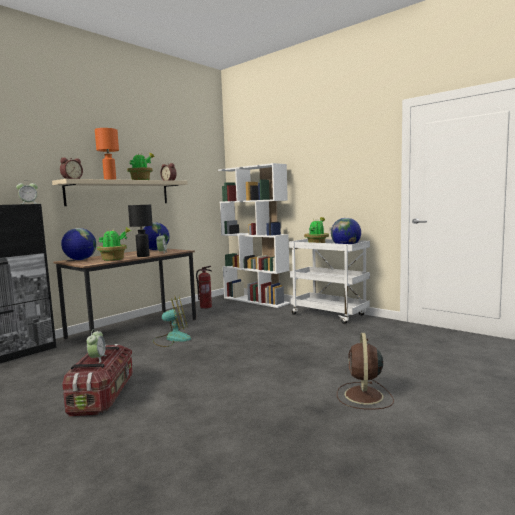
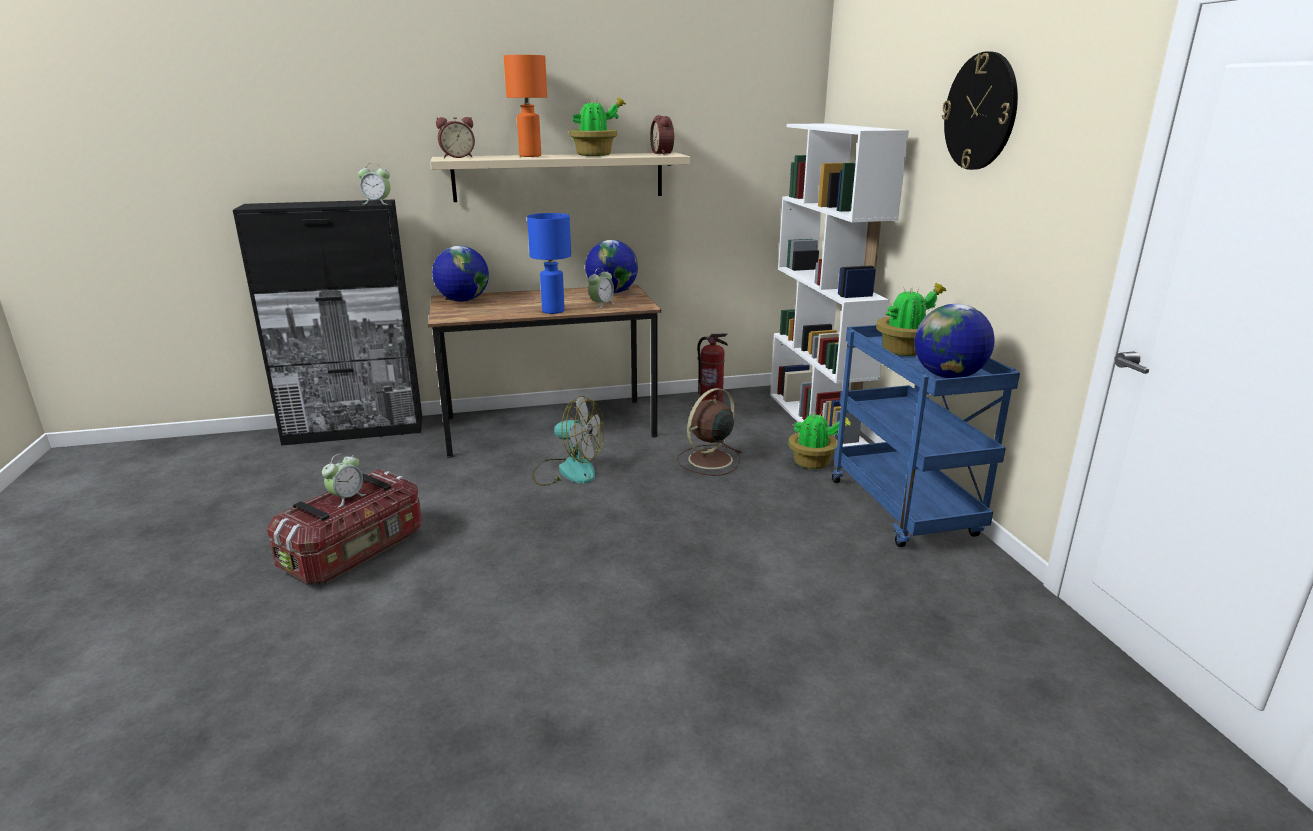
camera: 35 degrees right, 15 degrees up
potted plant [97,227,131,261] -> potted plant moved to [788,412,851,469]
black table lamp [128,205,153,257] -> blue table lamp [527,213,571,314]
white cart [289,239,370,324] -> blue cart [832,325,1020,547]
brown fan [337,333,394,410] -> brown fan moved to [677,388,742,476]
none -> wall clock [942,52,1018,170]

